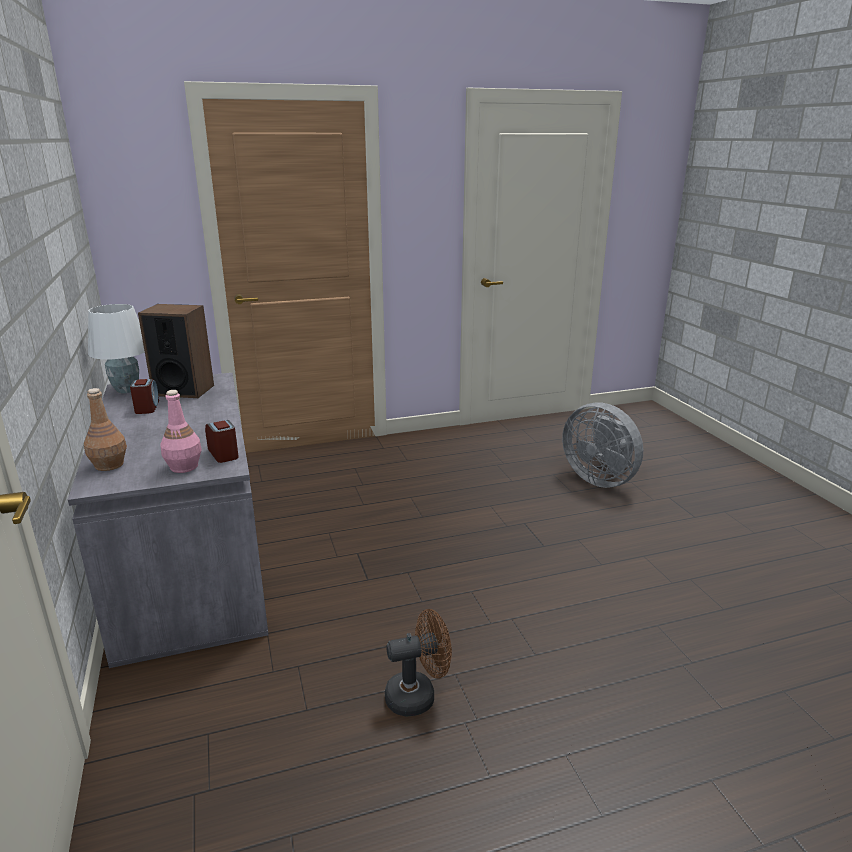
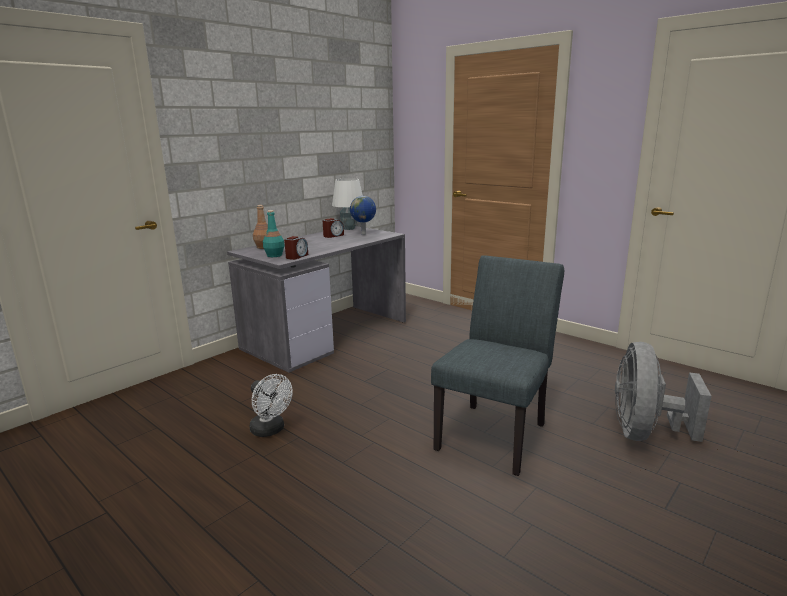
camera: 60 degrees right, 5 degrees down
speaker [138,304,214,398] -> globe [350,196,376,235]
pink bottle [160,390,202,473] -> turquoise bottle [263,210,285,257]
brown fan [385,609,452,717] -> white fan [250,374,292,437]
none -> grey chair [431,255,564,476]

